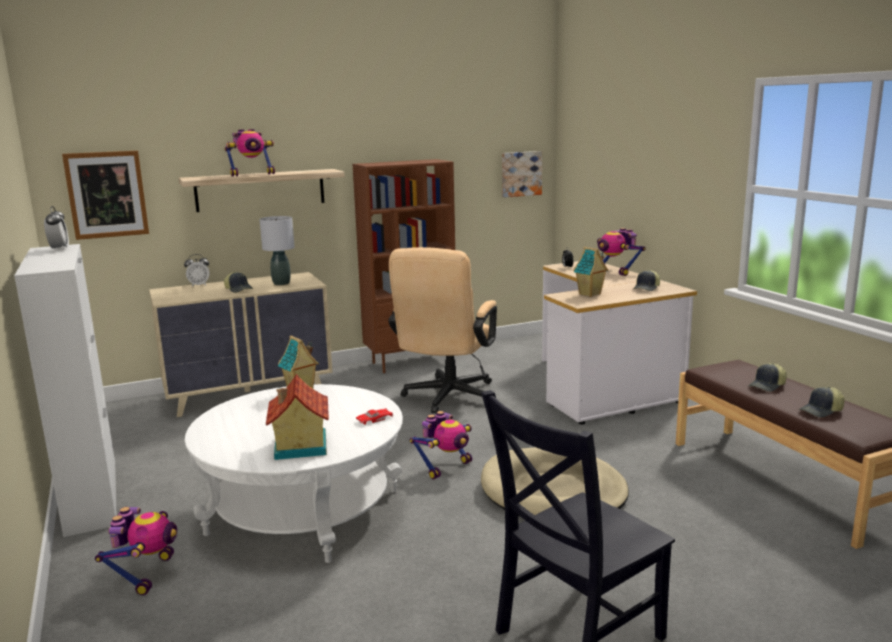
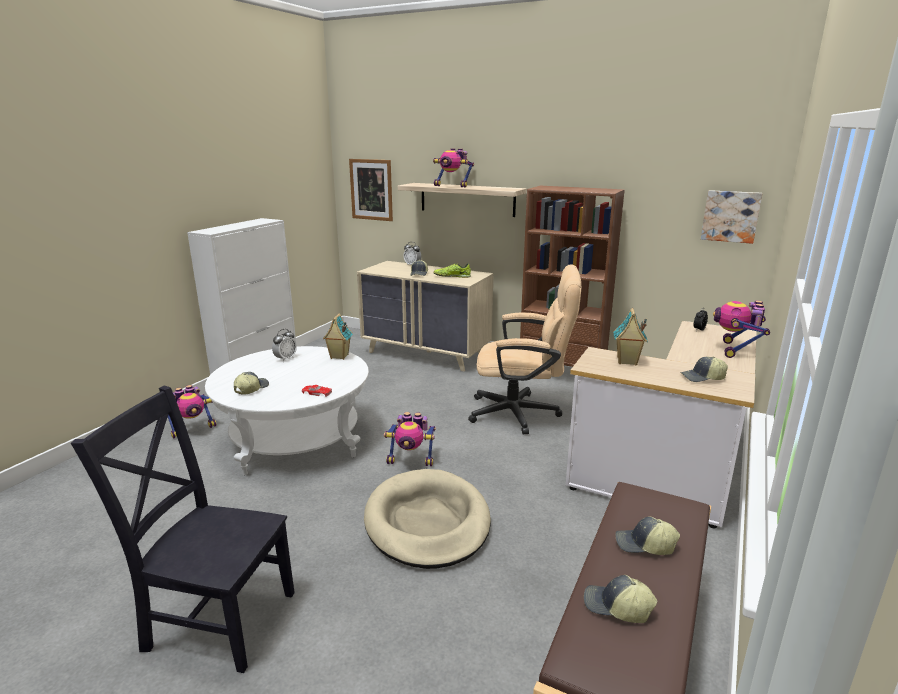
camera: 50 degrees right, 5 degrees up
alarm clock [44,206,69,250] -> alarm clock moved to [272,329,297,362]
grey table lamp [259,216,295,285] -> shoe [433,263,471,278]
toy house [266,374,329,460] -> cap [234,372,269,395]
beige office chair [388,247,497,414] -> beige office chair turned 150 degrees counterclockwise [468,264,581,435]

